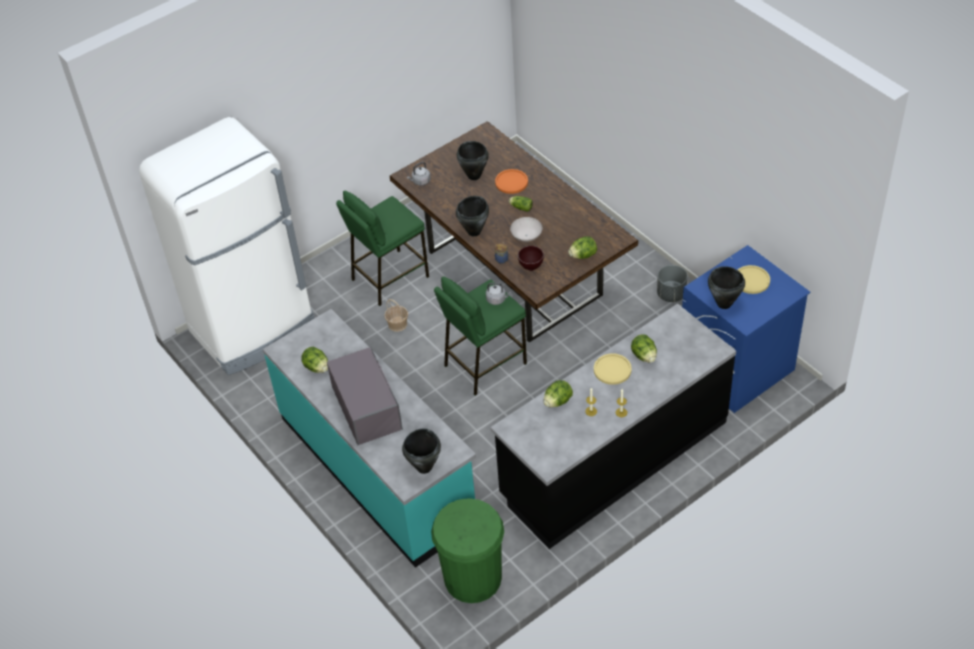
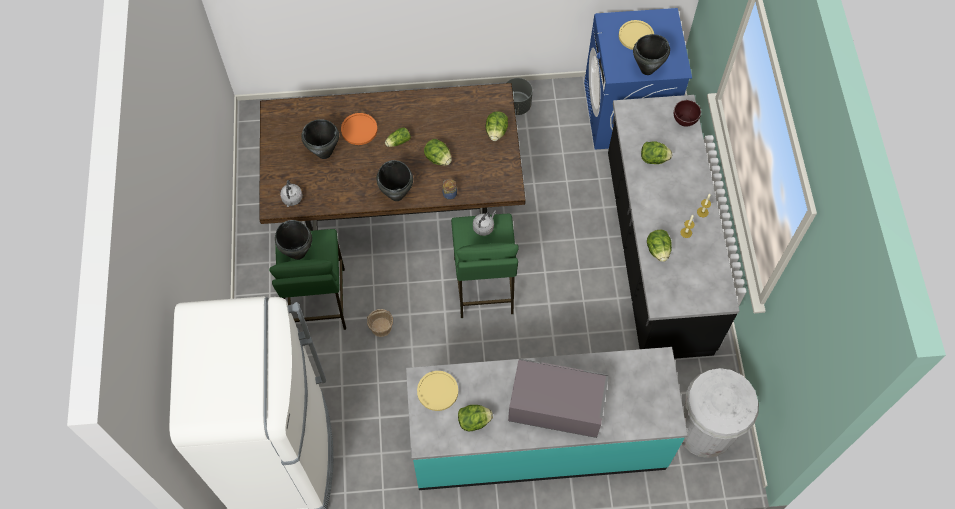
camera: 60 degrees left, 15 degrees up
black cooking pot [402,429,441,474] -> black cooking pot moved to [275,220,312,260]
green trash can [431,498,504,603] -> white trash can [682,368,759,458]
white bowl [510,217,542,242] -> lettuce [424,139,452,166]
brown bowl [518,246,544,271] -> brown bowl moved to [674,100,701,127]
yellow plate [594,353,632,385] -> yellow plate moved to [417,371,458,411]

